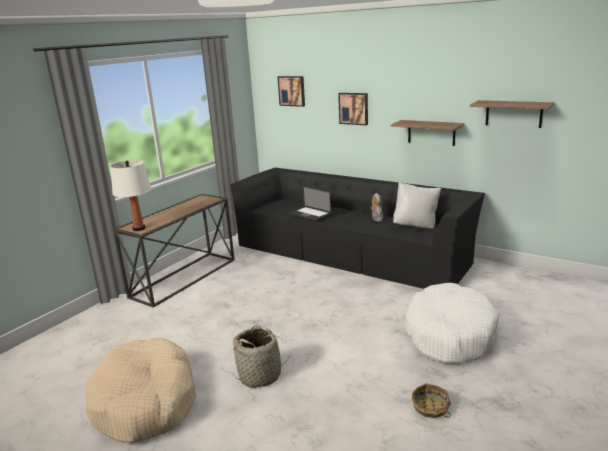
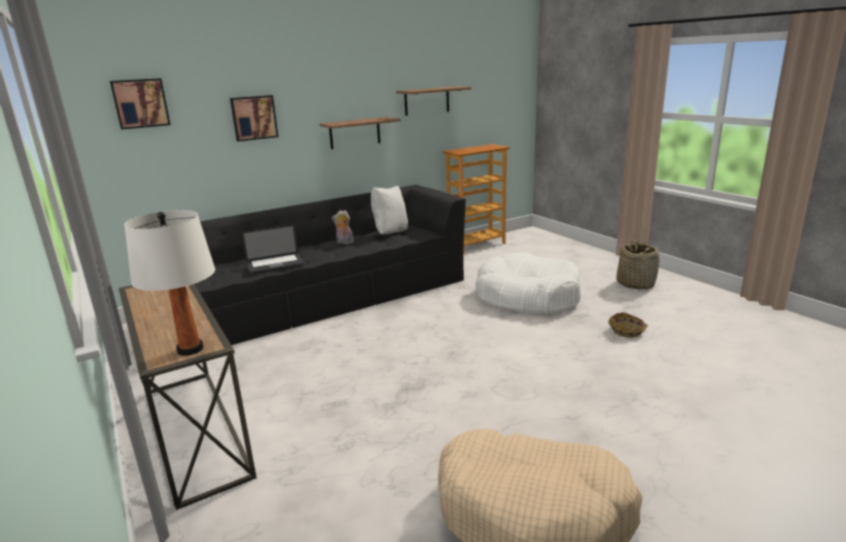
camera: 65 degrees left, 0 degrees up
basket [232,325,289,388] -> basket moved to [616,240,660,290]
none -> bookcase [442,144,510,255]

